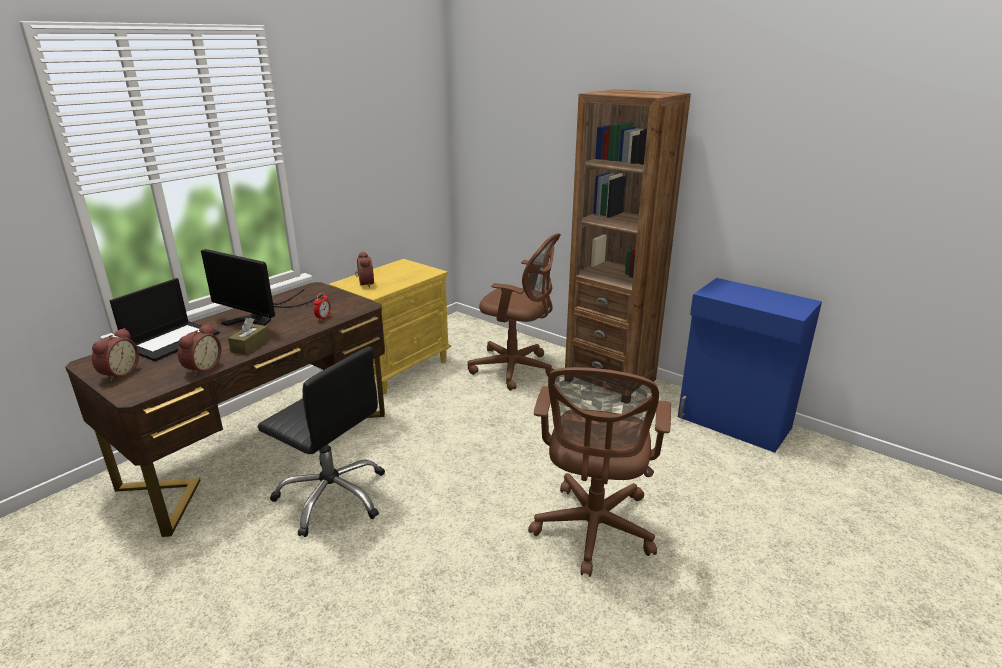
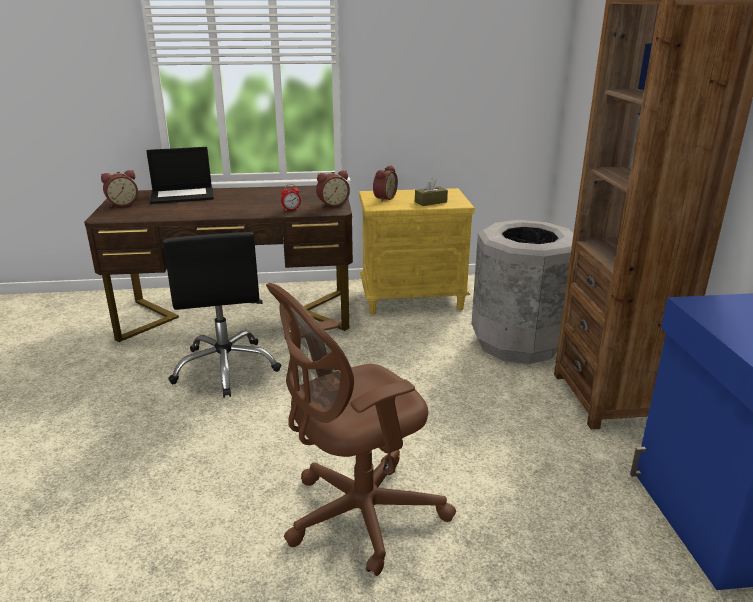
camera: 45 degrees right, 0 degrees up
alarm clock [178,324,221,376] -> alarm clock moved to [316,171,350,207]
monitor [201,249,323,326] -> none
brown tissue box [228,318,269,355] -> brown tissue box moved to [415,178,448,206]
brown office chair [467,233,561,391] -> grey trash can [471,220,574,364]

